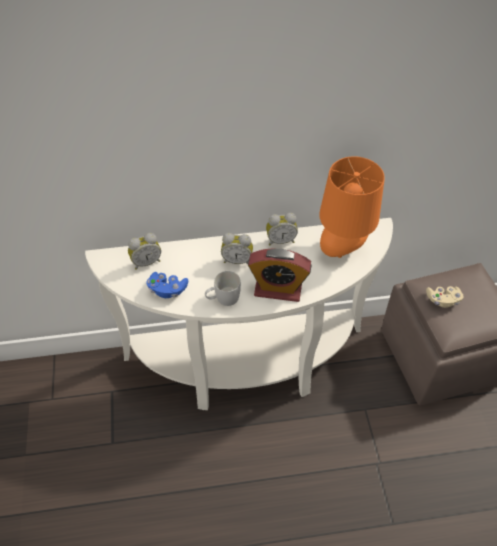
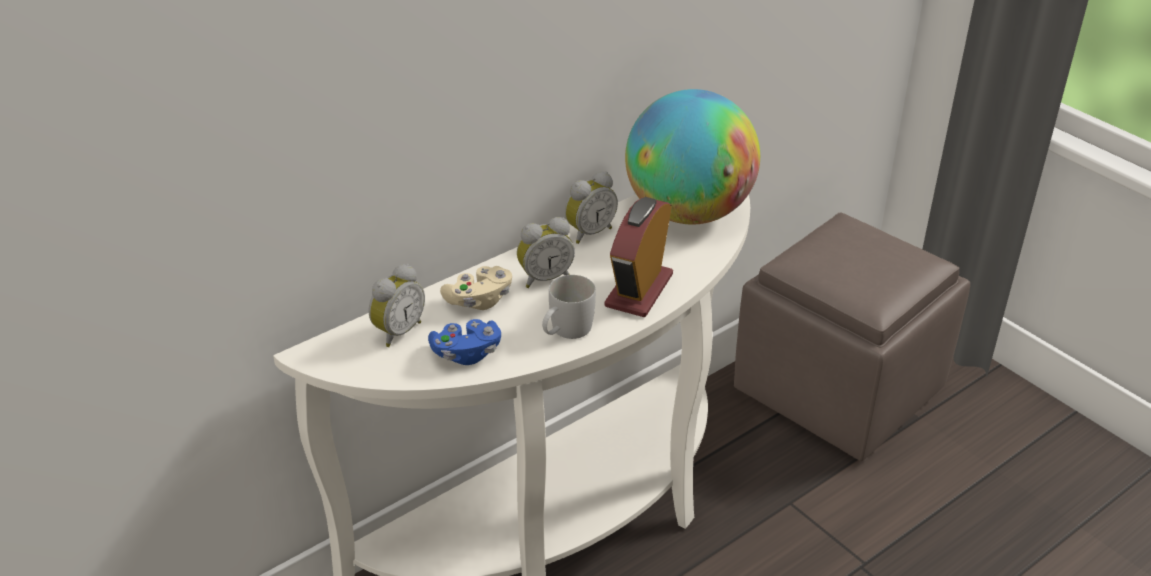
camera: 30 degrees left, 15 degrees down
alarm clock [248,248,311,302] -> alarm clock turned 135 degrees clockwise [605,197,673,317]
orange table lamp [319,156,385,258] -> globe [625,89,760,224]
beige game controller [426,286,464,308] -> beige game controller moved to [440,266,512,310]

